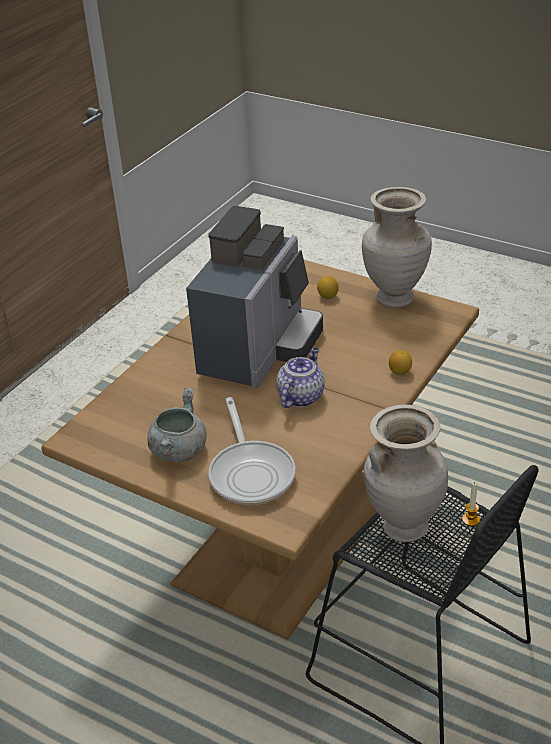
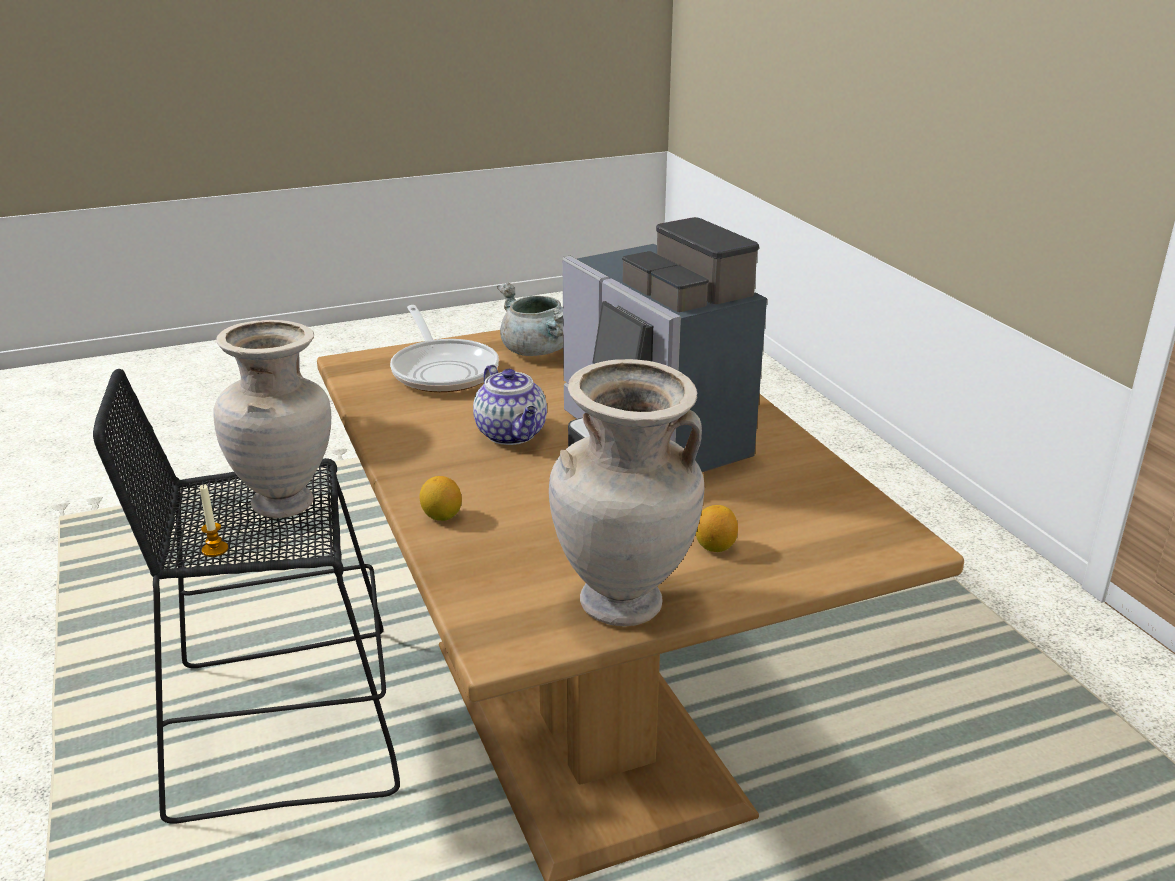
camera: 125 degrees right, 10 degrees down
frying pan [208,397,296,505] -> frying pan turned 135 degrees counterclockwise [390,305,499,392]

